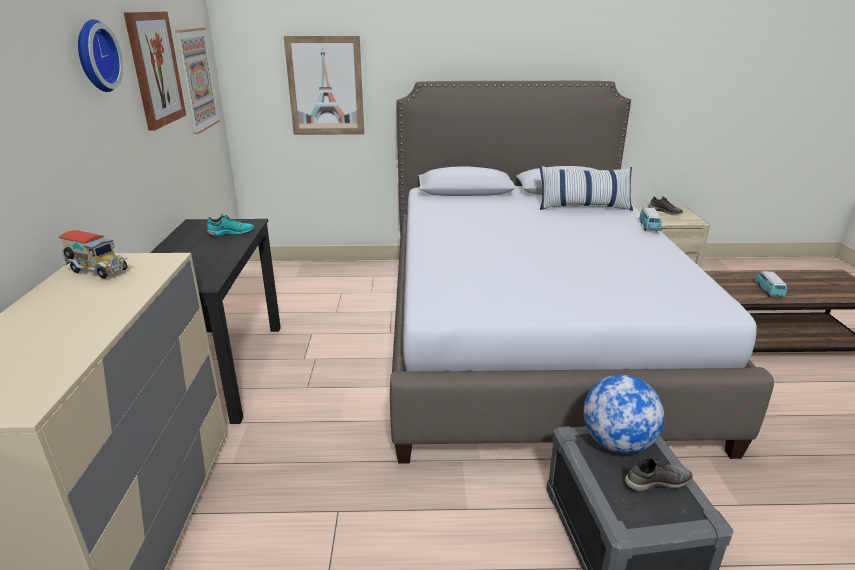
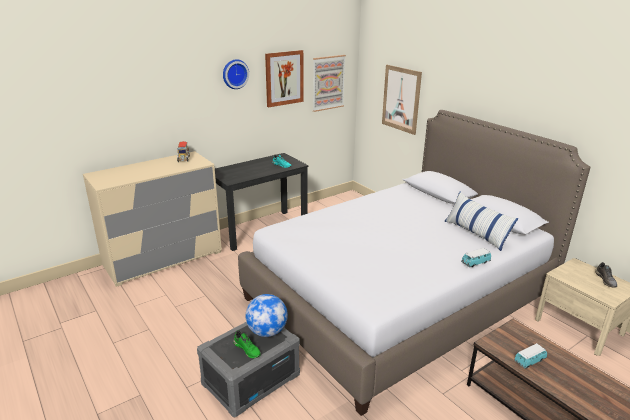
camera: 55 degrees right, 0 degrees up
grey shoe [625,457,692,492] -> green shoe [233,330,261,358]

